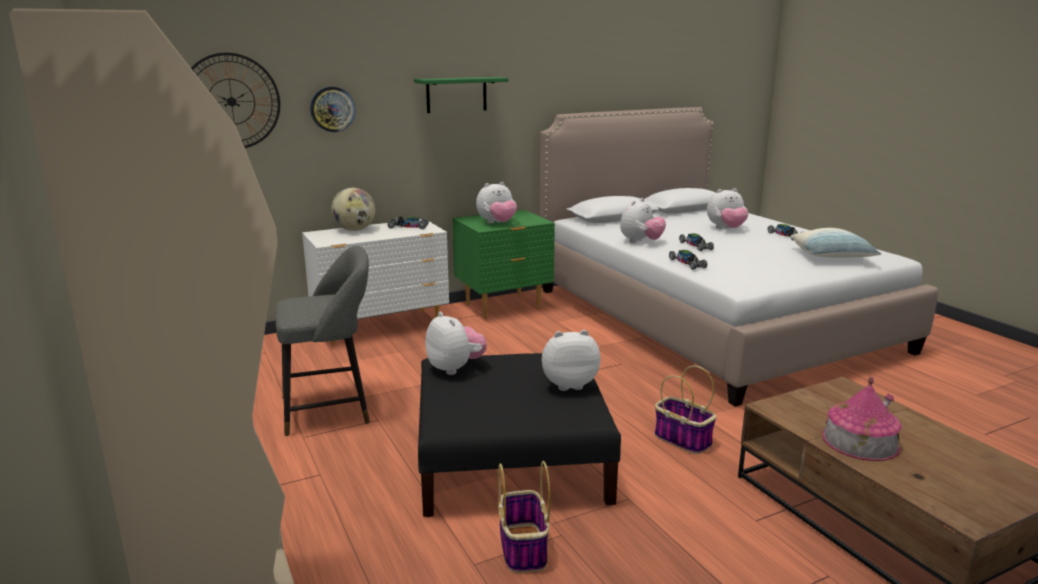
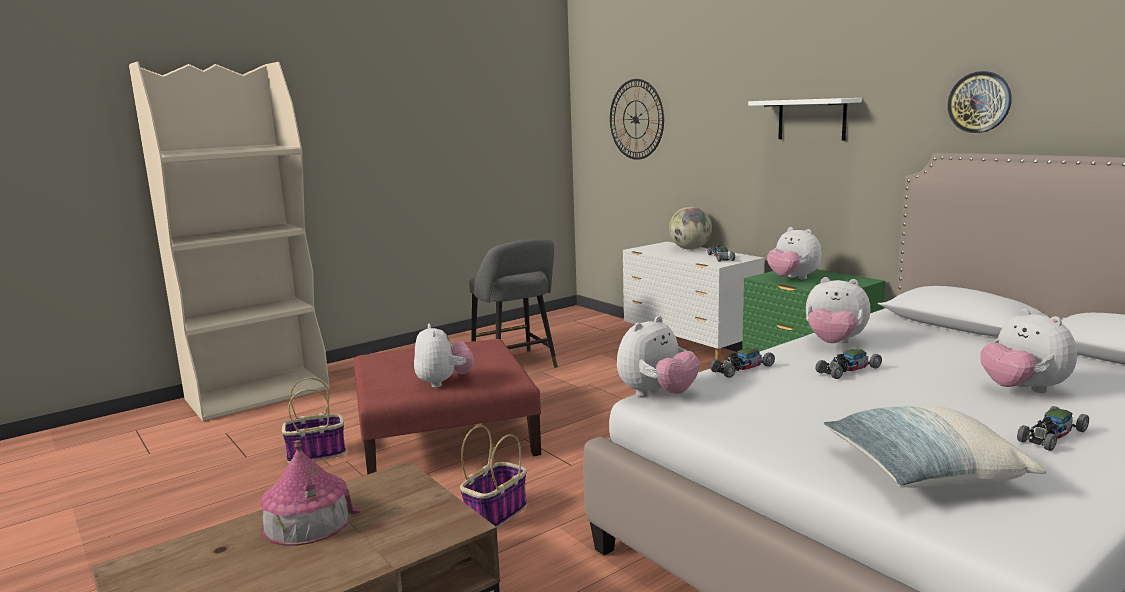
camera: 80 degrees right, 5 degrees down
wall clock [310,87,355,132] -> wall clock moved to [947,71,1012,133]
green shelf [414,77,508,113] -> white shelf [748,98,862,140]
black ottoman [418,353,621,517] -> red ottoman [354,339,541,475]
plush toy [425,312,487,375] -> plush toy moved to [617,316,700,397]

